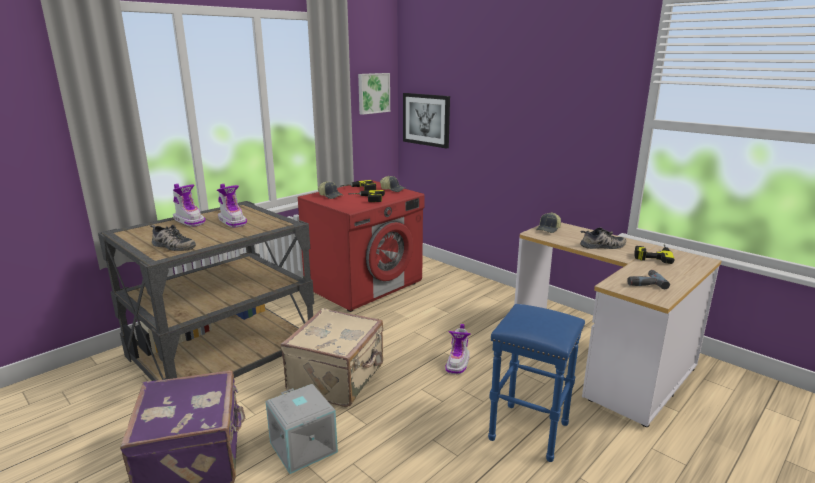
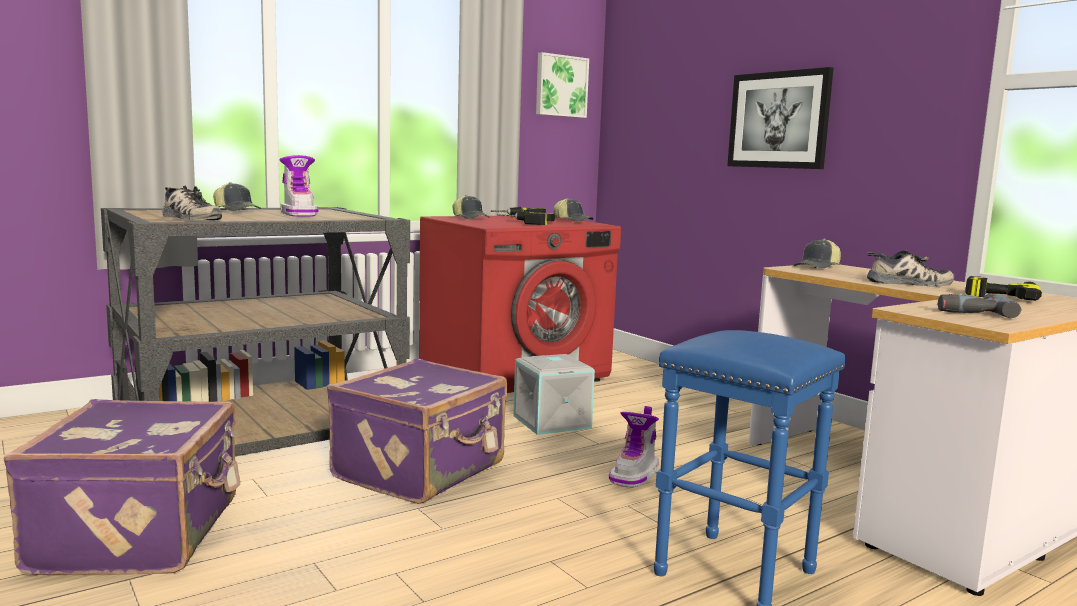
camera: 10 degrees right, 10 degrees down
boot [173,184,205,227] -> cap [213,182,261,211]
grey storage box [266,384,338,474] -> grey storage box moved to [513,354,595,435]
beige suitcase [281,308,383,407] -> purple suitcase [327,358,507,504]
picture [403,93,450,149] -> picture moved to [727,67,834,169]

